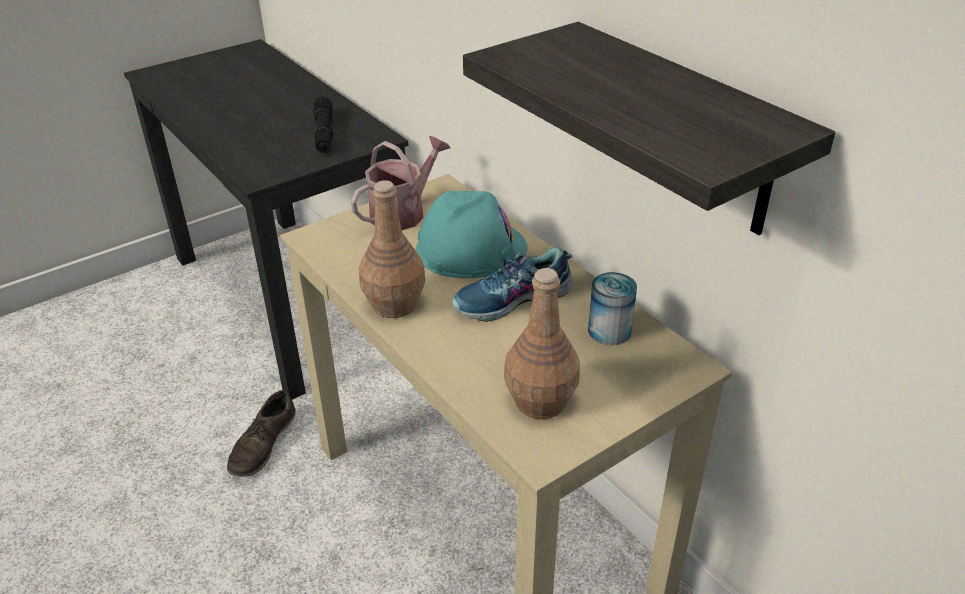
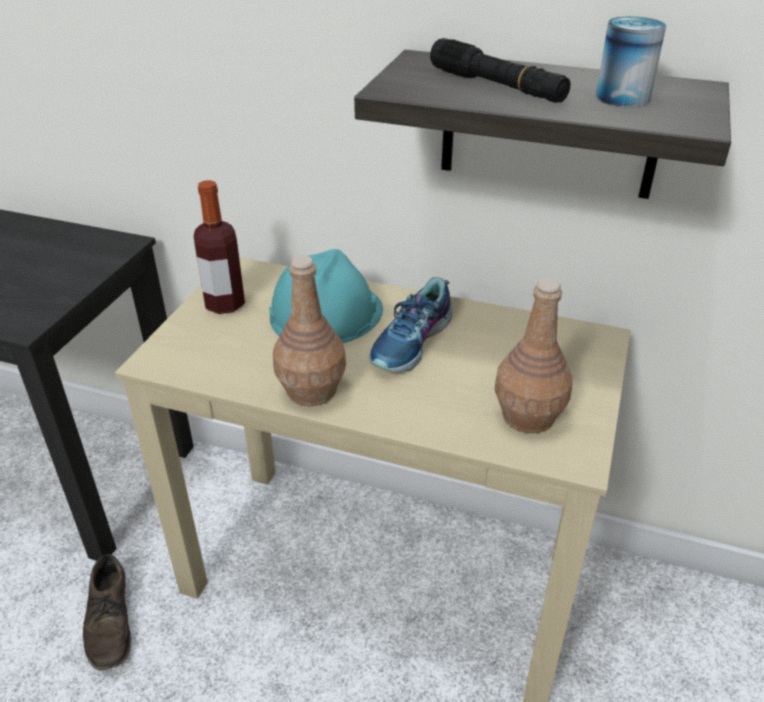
camera: 35 degrees left, 0 degrees up
black flashlight [314,97,333,153] -> black flashlight moved to [430,38,570,103]
watering can [351,136,451,230] -> bottle [194,180,245,314]
can [588,272,637,345] -> can moved to [596,16,666,108]

